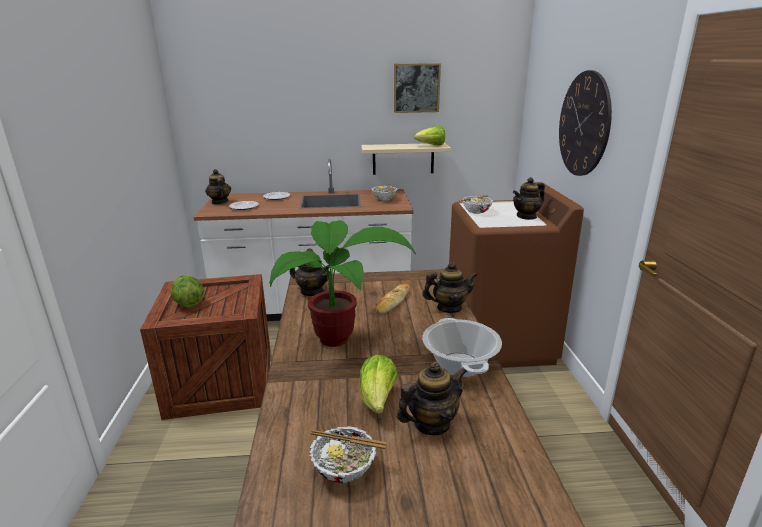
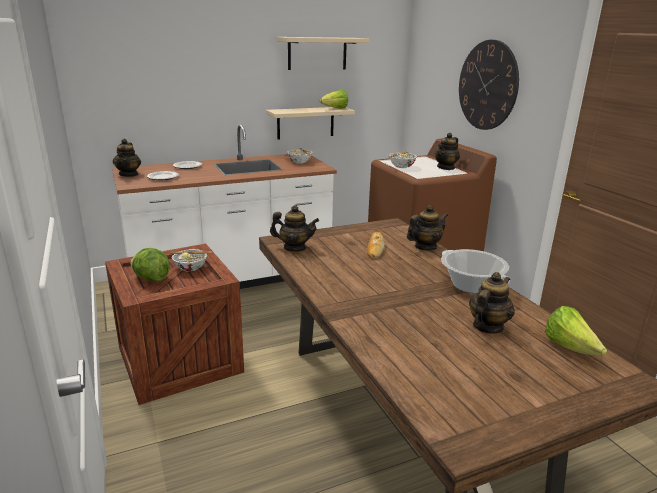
camera: 20 degrees left, 0 degrees up
teapot [205,169,231,204] -> teapot turned 135 degrees counterclockwise [113,139,141,177]
potted plant [270,220,416,347] -> none
bowl [309,426,387,483] -> bowl moved to [170,249,212,271]
lettuce [359,355,398,414] -> lettuce moved to [545,306,607,356]
picture [394,63,441,113] -> beige shelf [277,37,369,70]

